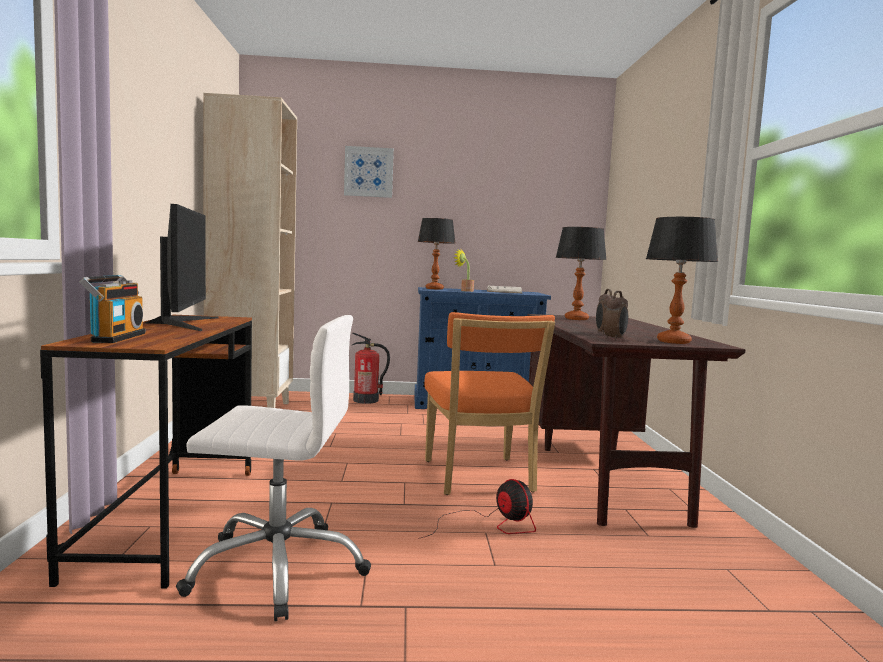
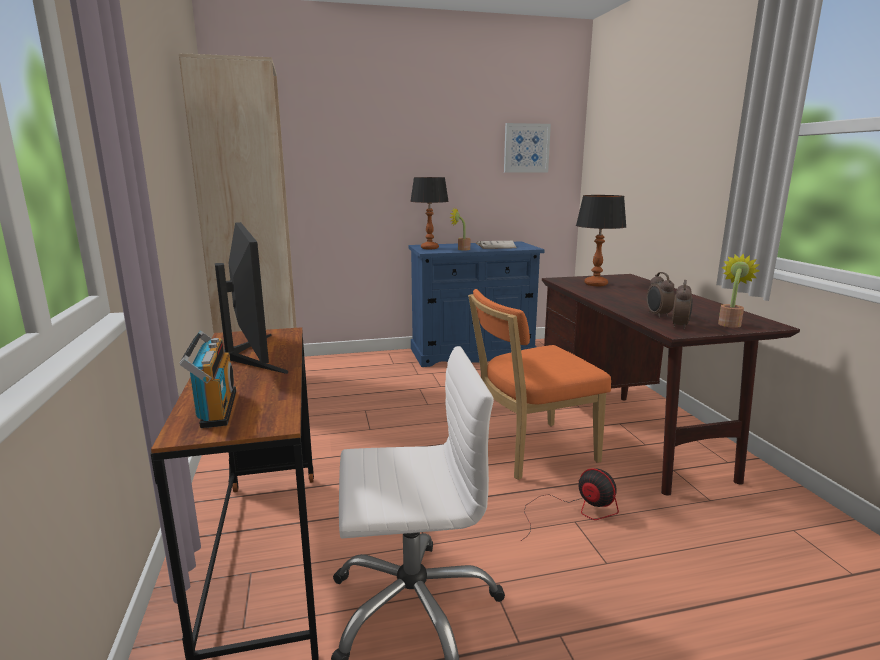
camera: 10 degrees left, 10 degrees up
picture [344,146,394,198] -> picture moved to [504,123,551,172]
fire extinguisher [352,333,390,404] -> none
orange chair [424,312,555,495] -> orange chair turned 90 degrees clockwise [468,289,611,480]
table lamp [646,217,718,344] -> potted plant [718,254,759,328]

